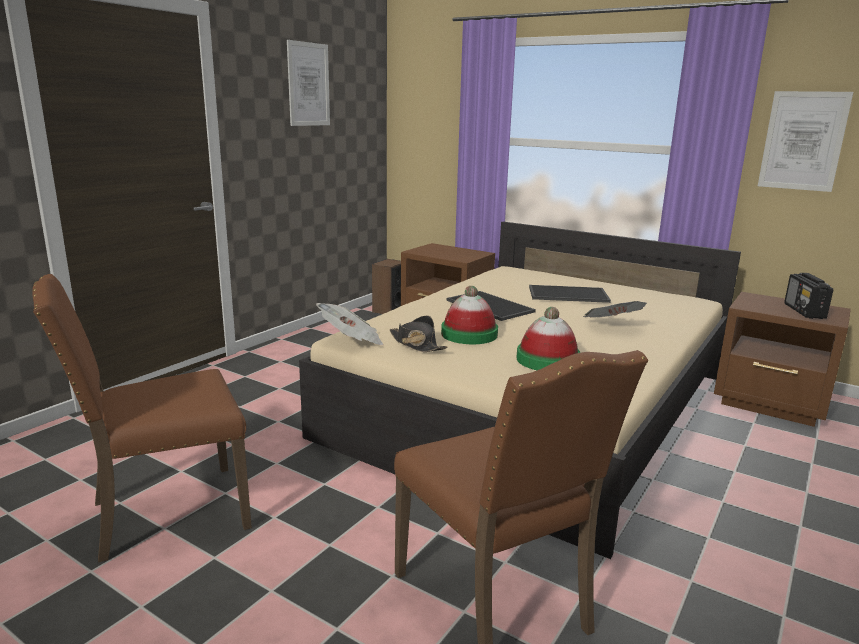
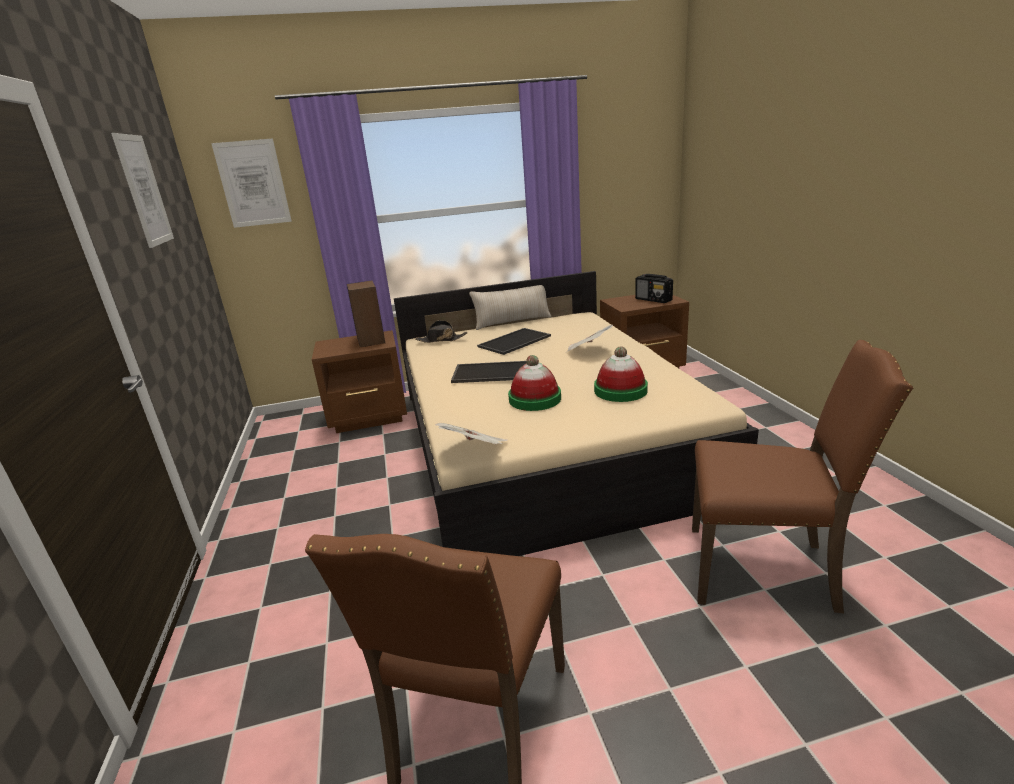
camera: 45 degrees left, 5 degrees up
speaker [372,259,401,314] -> speaker moved to [347,281,385,347]
black hat [390,316,447,352] -> black hat moved to [415,320,467,343]
picture [758,91,853,192] -> picture moved to [211,138,292,228]
none -> beige pillow [469,285,551,330]

